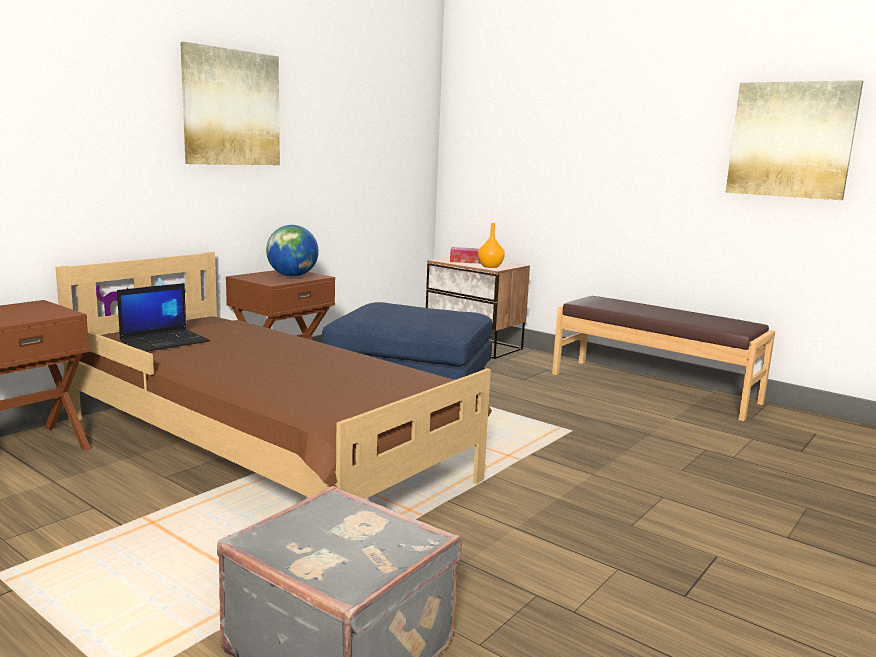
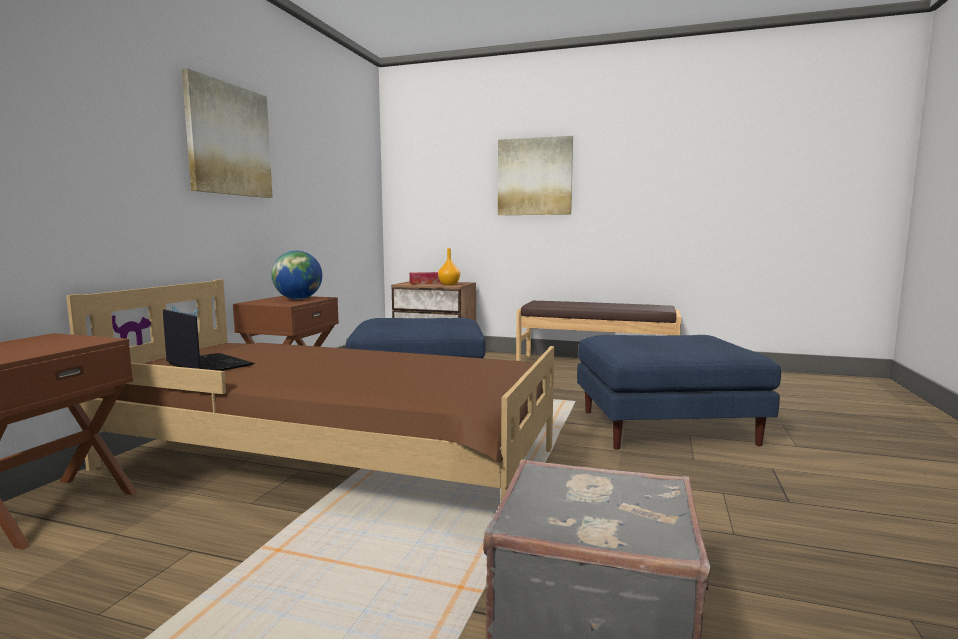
camera: 20 degrees left, 5 degrees down
laptop [117,283,210,352] -> laptop turned 75 degrees counterclockwise [163,309,255,371]
picture [726,80,863,200] -> picture moved to [498,136,573,215]
none -> blue ottoman [577,335,781,450]

